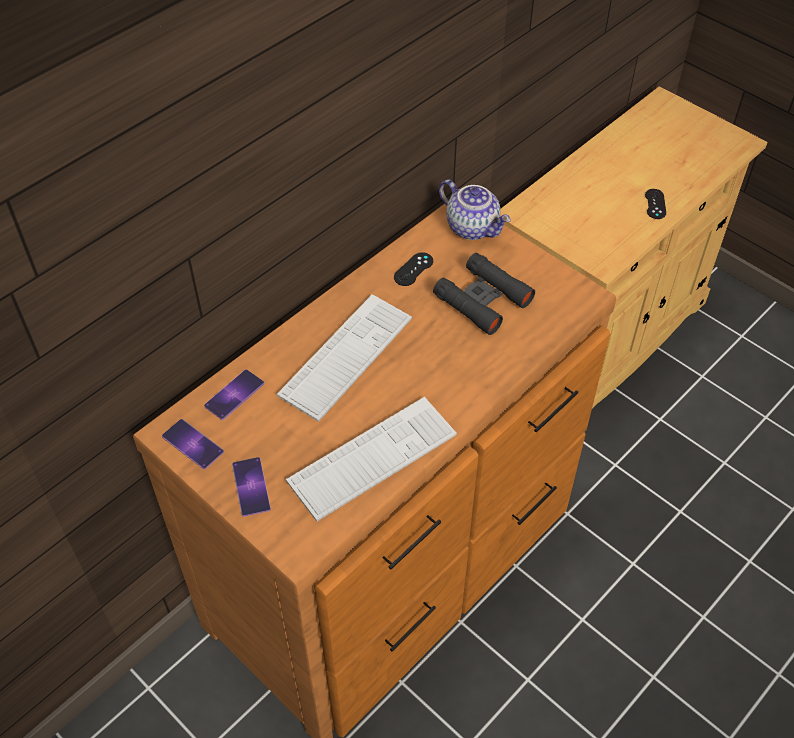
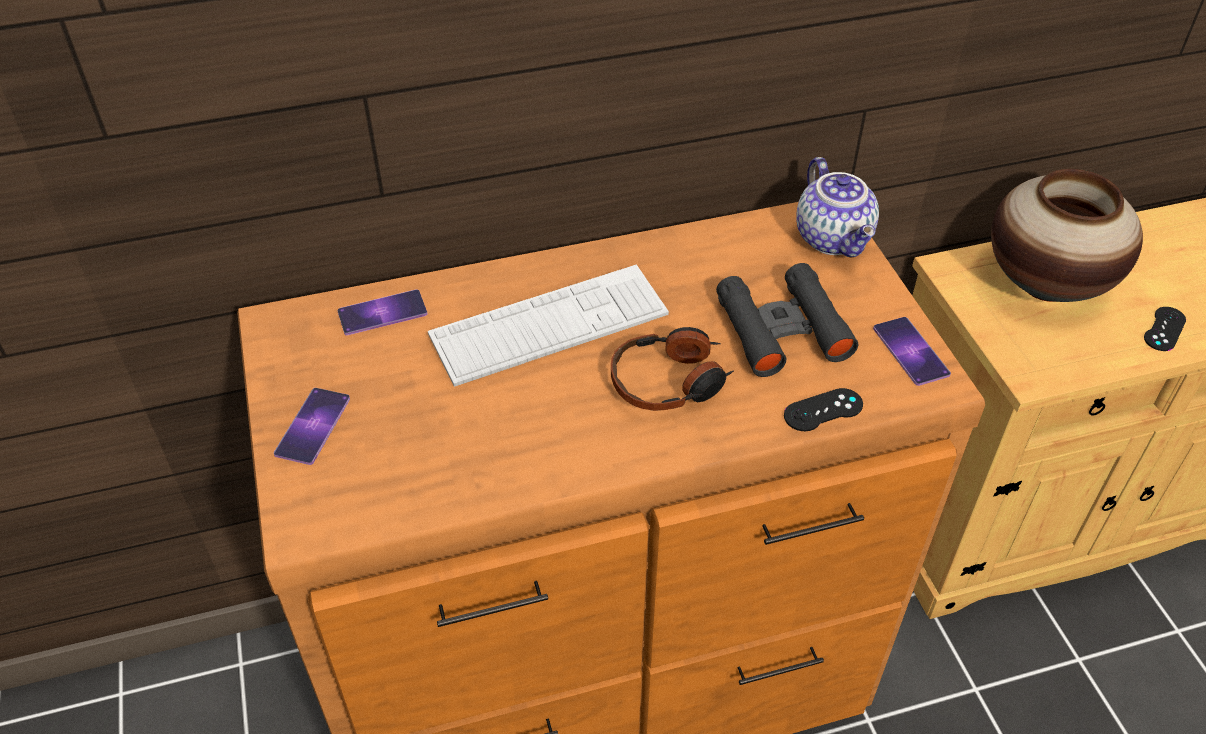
camera: 30 degrees right, 5 degrees down
phone [162,419,224,469] -> phone moved to [873,317,951,386]
keyboard [286,397,457,521] -> none
black game controller [394,252,433,286] -> black game controller moved to [784,388,863,431]
none -> headphones [611,327,734,411]
none -> vase [991,169,1143,302]

